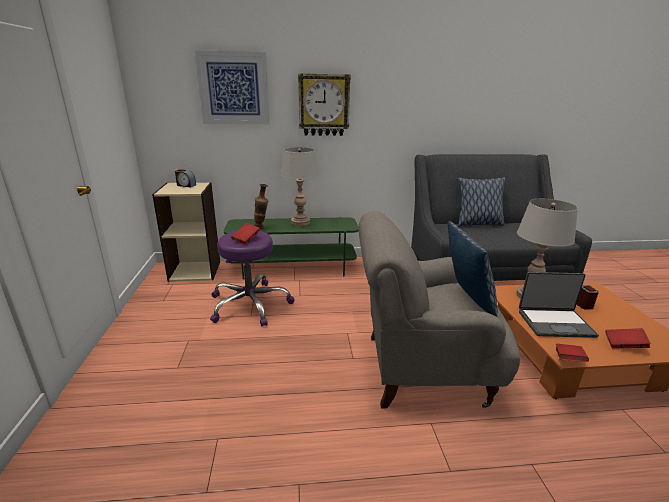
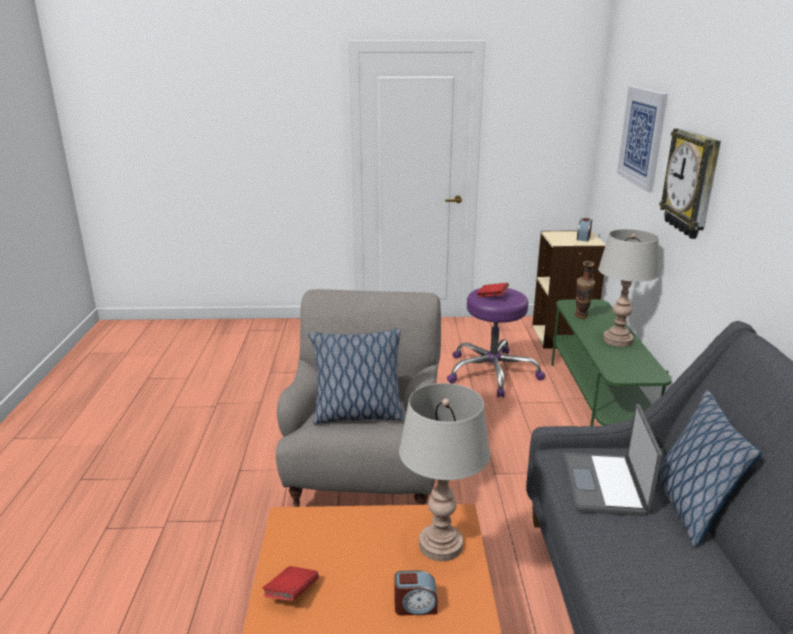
camera: 95 degrees right, 0 degrees up
laptop [519,272,599,338] -> laptop moved to [564,404,662,516]
red book [556,344,589,362] -> none

